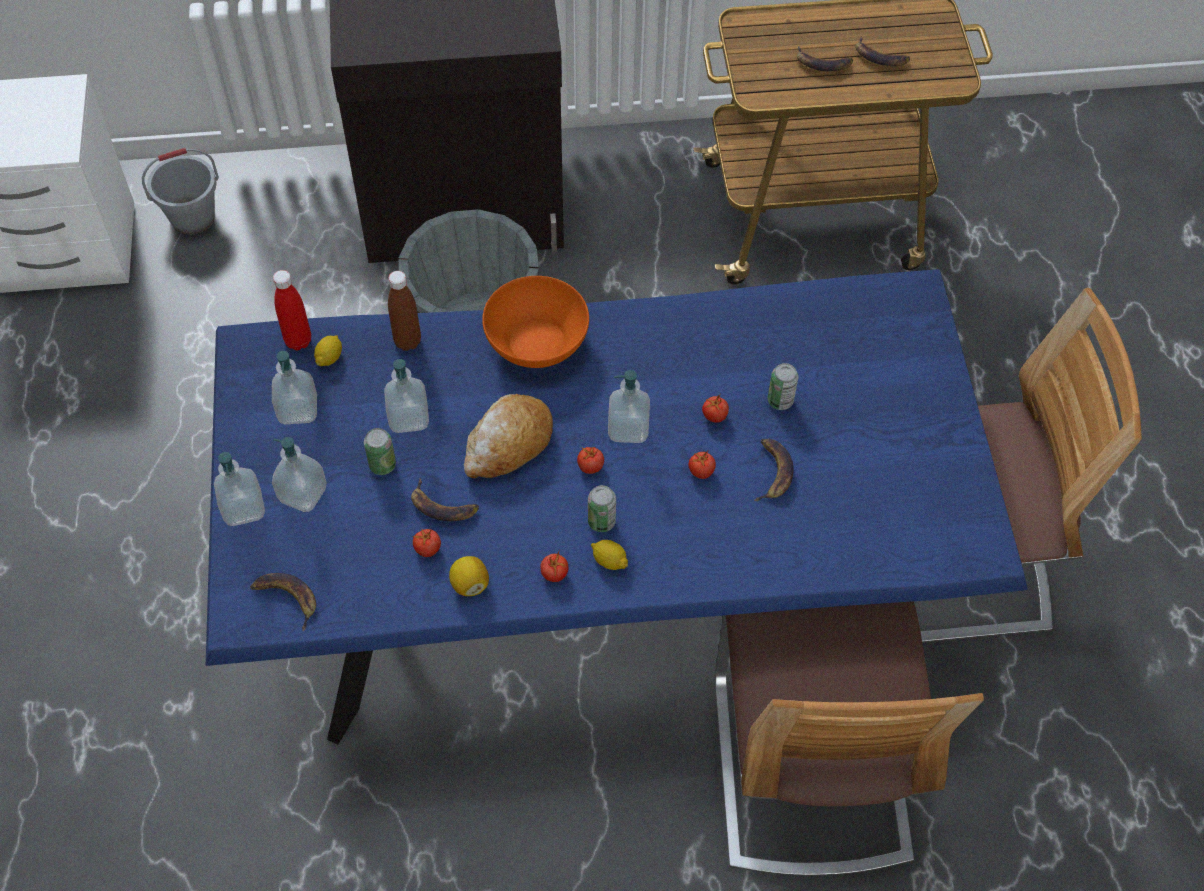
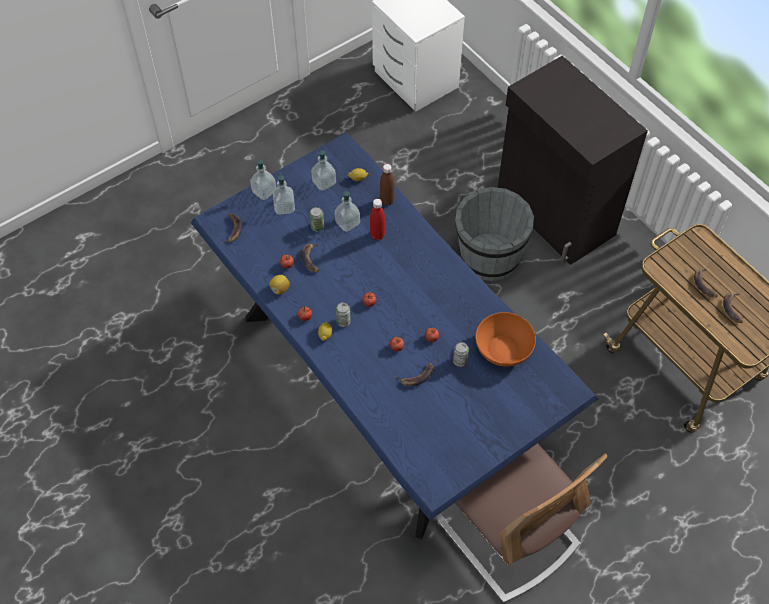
camera: 60 degrees right, 0 degrees up
grey bucket [142,148,219,235] -> none
red bottle [273,270,311,350] -> red bottle moved to [370,199,385,240]
bread [464,394,553,478] -> none
orange bowl [482,276,589,368] -> orange bowl moved to [476,312,536,367]
soap dispenser [608,370,650,443] -> none
chair [715,601,984,876] -> none

